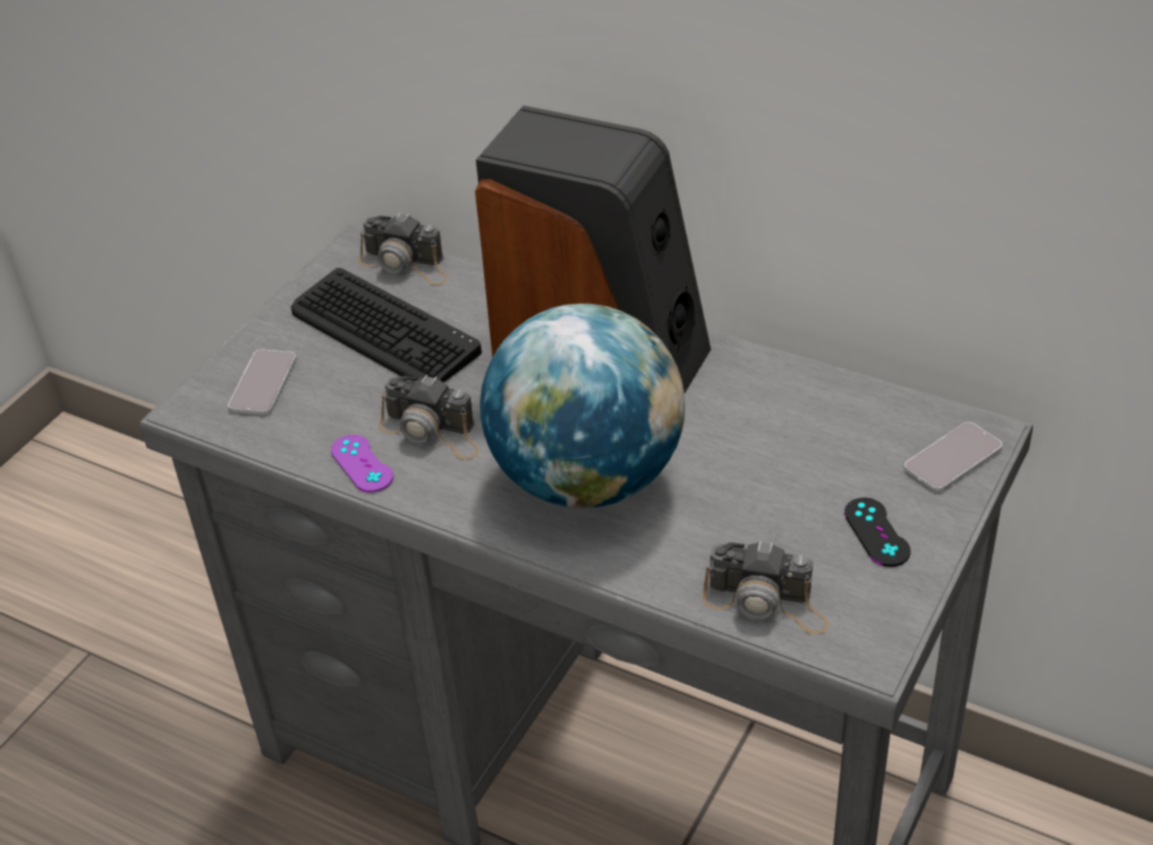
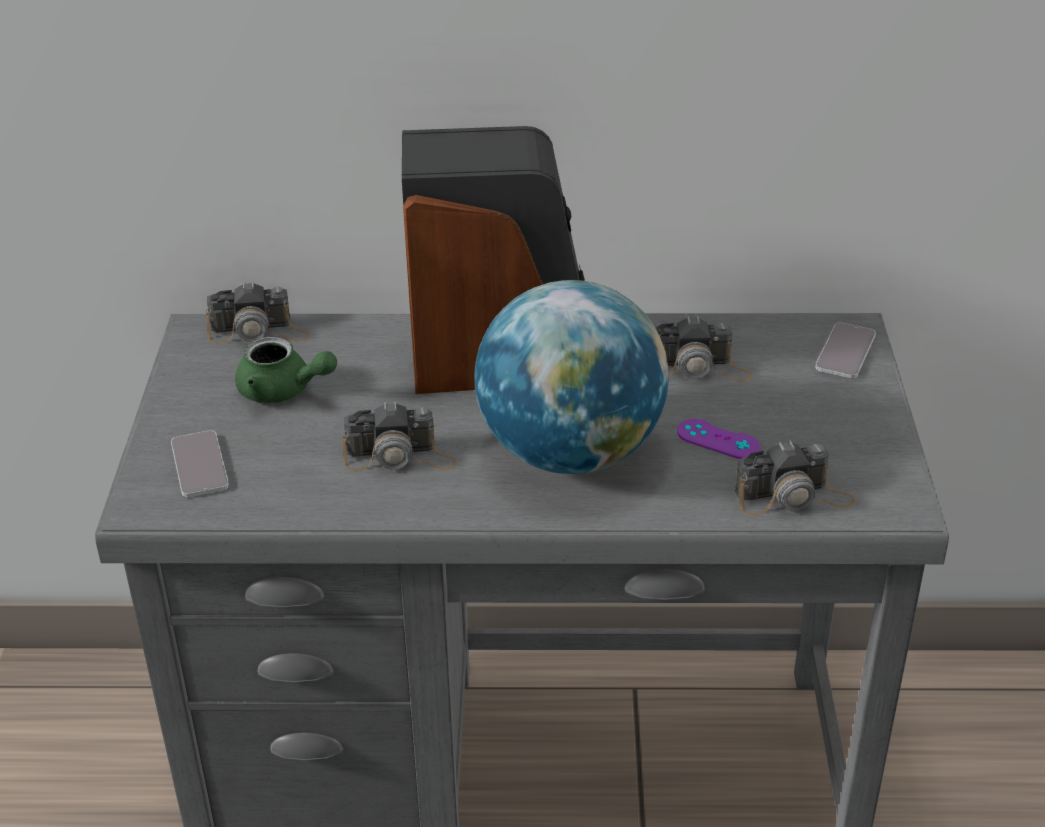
camera: 30 degrees left, 5 degrees down
keyboard [291,268,482,382] -> green teapot [235,337,337,403]
purple game controller [331,435,393,492] -> purple game controller moved to [677,419,760,459]
black game controller [844,498,911,567] -> none
none -> camera [655,316,753,382]

